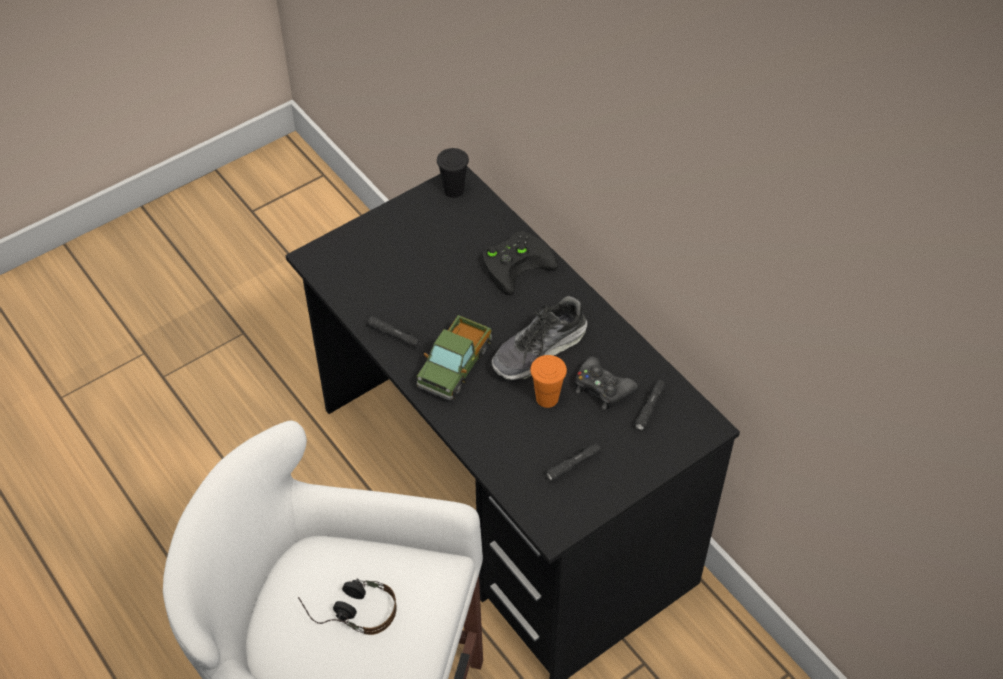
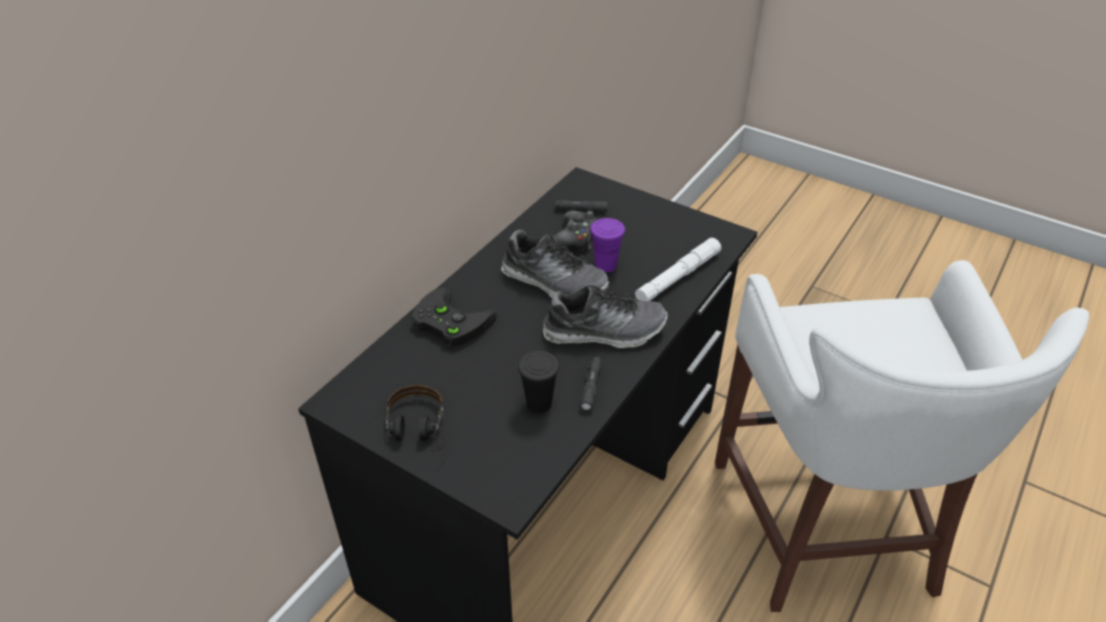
camera: 110 degrees left, 10 degrees down
headphones [298,579,397,635] -> headphones moved to [386,385,447,455]
toy truck [416,315,492,400] -> shoe [543,285,668,348]
black cup [437,148,469,198] -> black cup moved to [518,351,559,413]
orange cup [530,355,567,408] -> purple cup [590,218,625,273]
black flashlight [545,443,601,482] -> none
none -> white flashlight [635,238,721,301]

